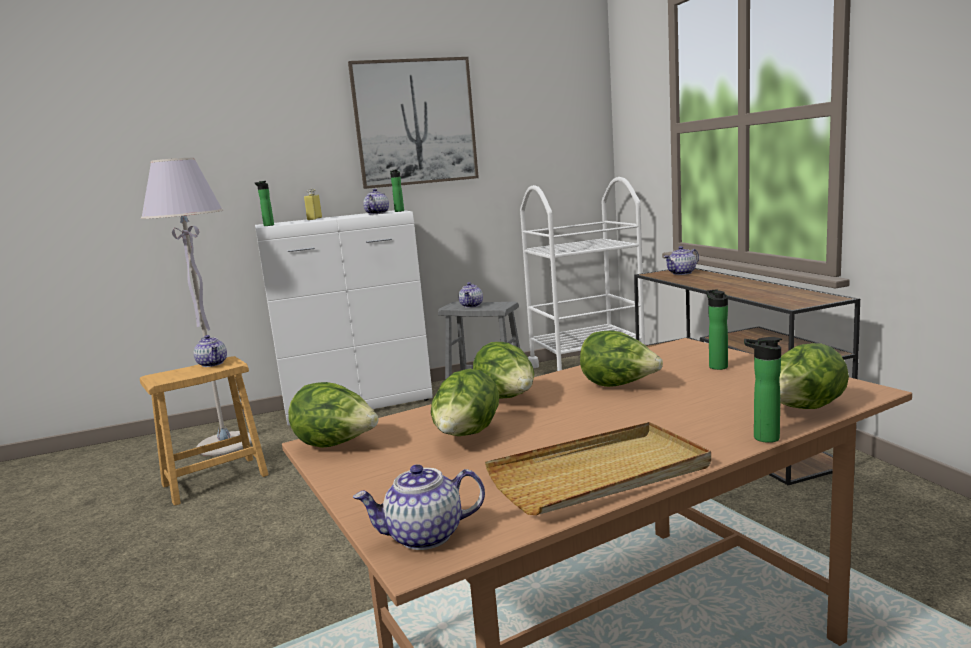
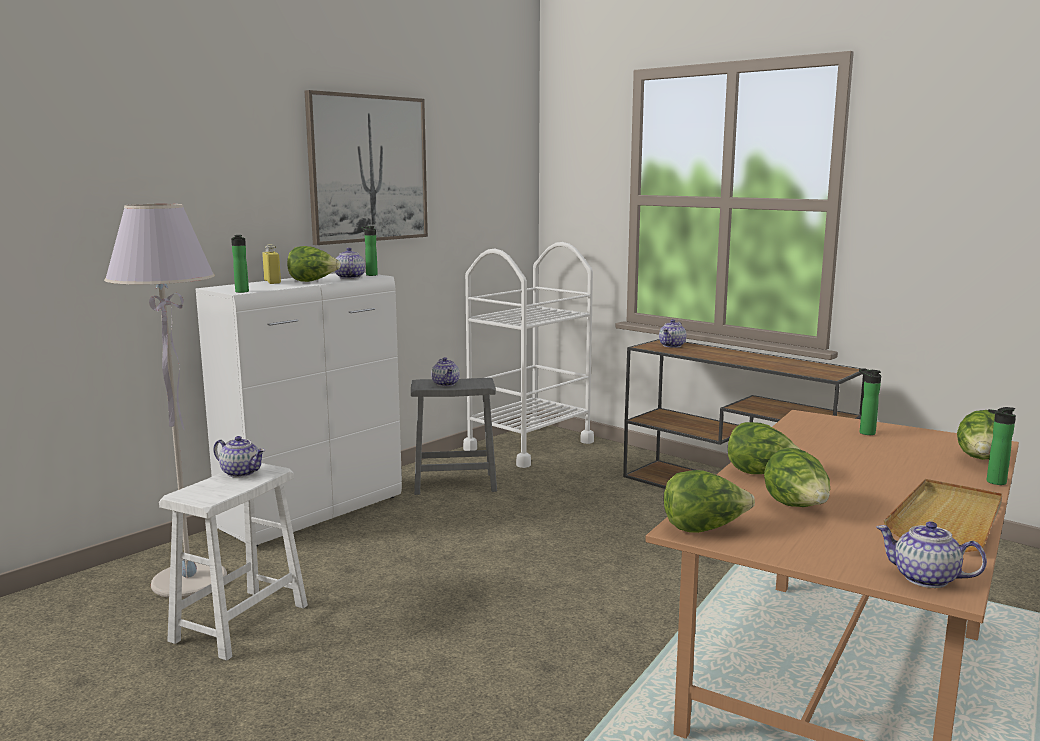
camera: 30 degrees left, 0 degrees up
brown stool [140,356,269,506] -> white stool [159,463,308,661]
teapot [353,464,485,550] -> teapot turned 75 degrees clockwise [876,521,987,588]
lettuce [580,331,663,387] -> lettuce moved to [287,246,341,282]

